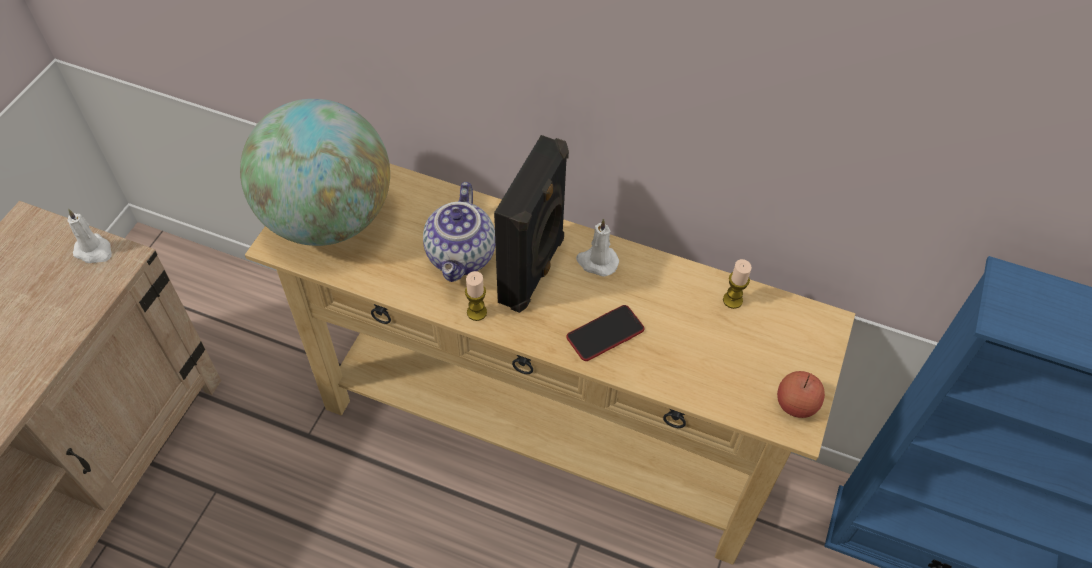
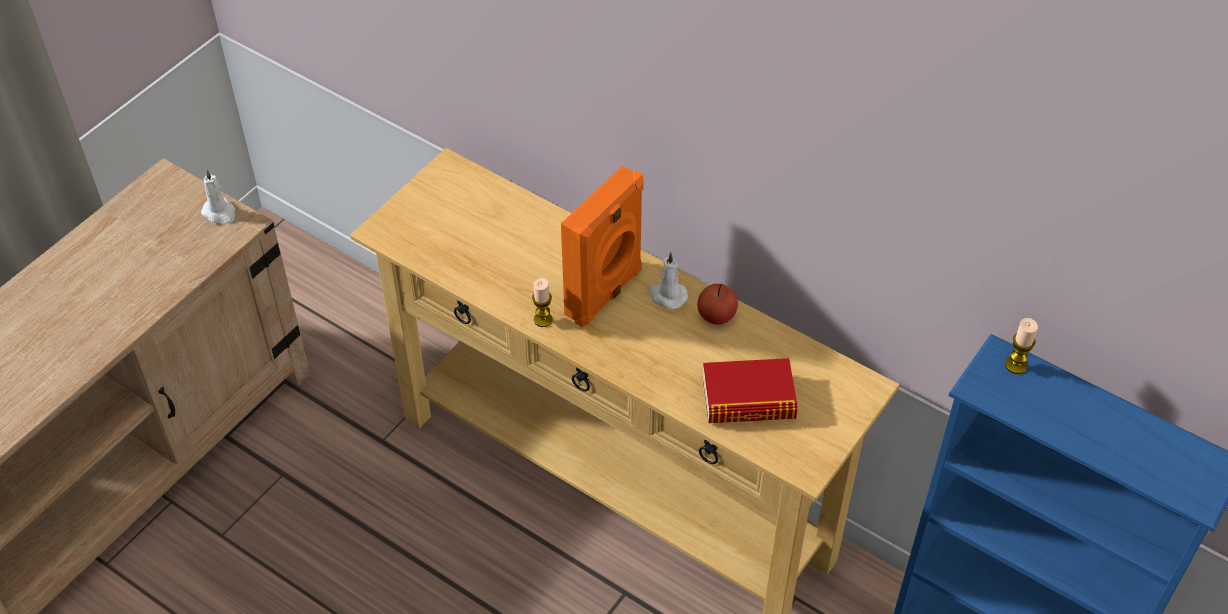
camera: 15 degrees right, 5 degrees down
globe [240,99,390,246] -> none
teapot [423,182,495,282] -> none
black speaker [494,135,569,313] -> orange speaker [561,165,644,327]
phone [566,305,644,361] -> none
candle [723,259,752,309] -> candle moved to [1005,318,1038,374]
apple [777,371,825,418] -> apple moved to [697,283,738,325]
none -> book [702,358,797,423]

